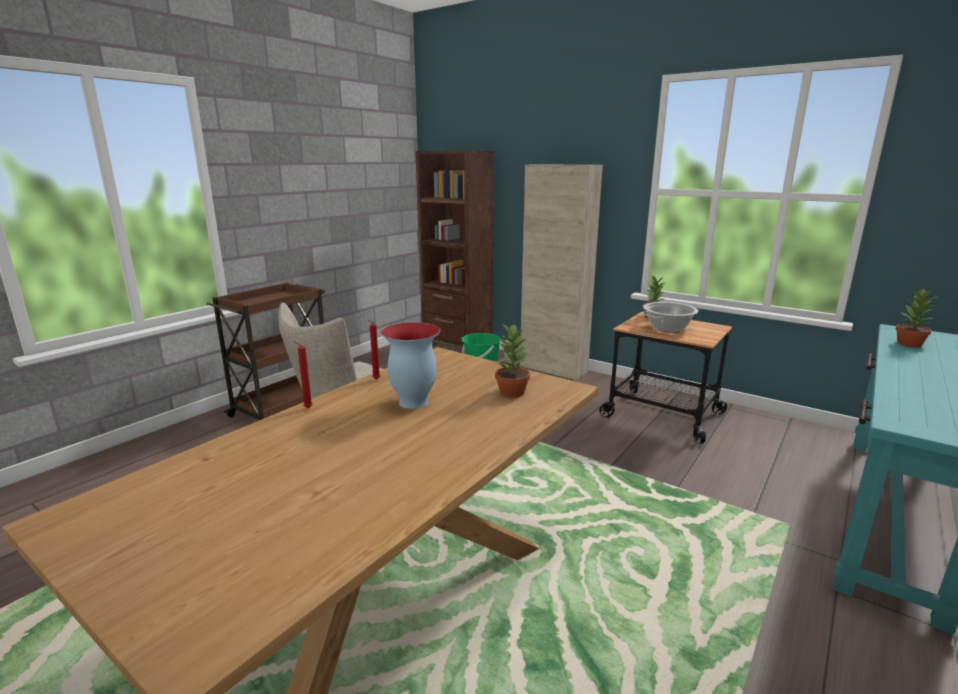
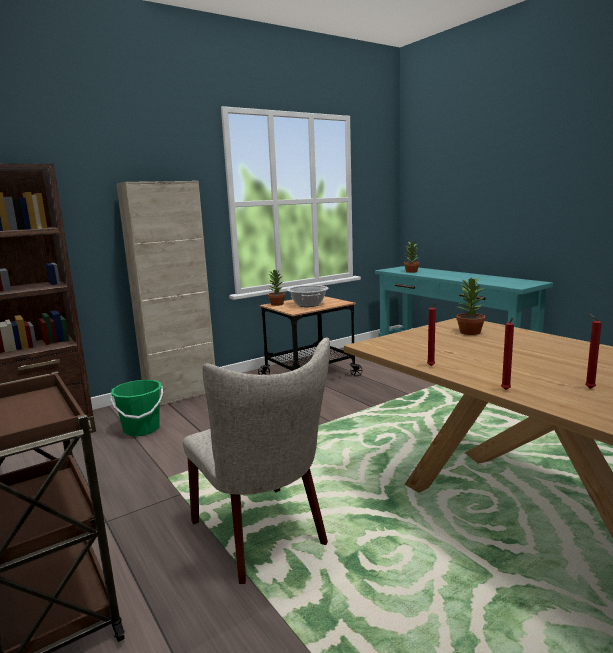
camera: 70 degrees left, 5 degrees down
vase [381,322,440,409] -> none
none -> red candle [585,313,602,389]

